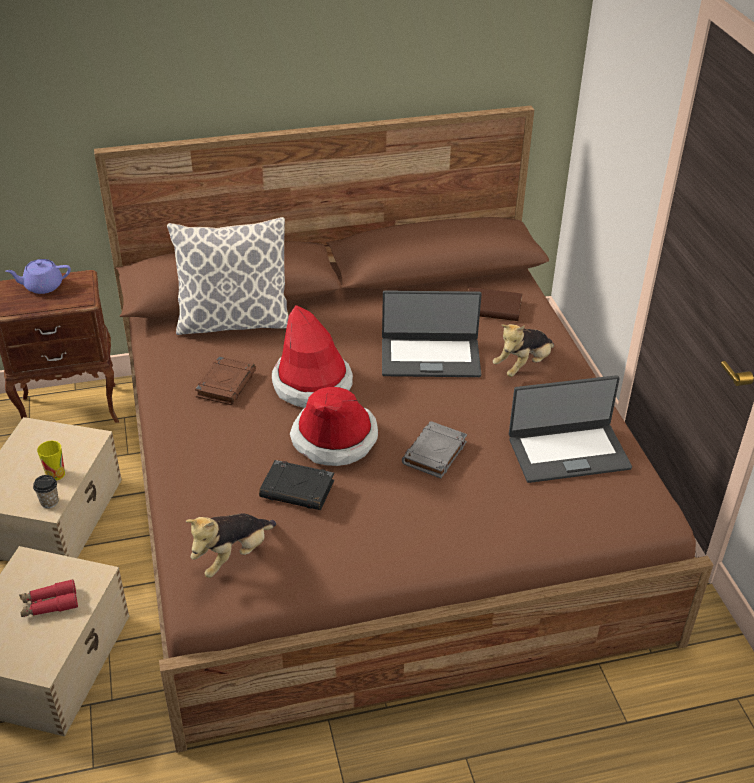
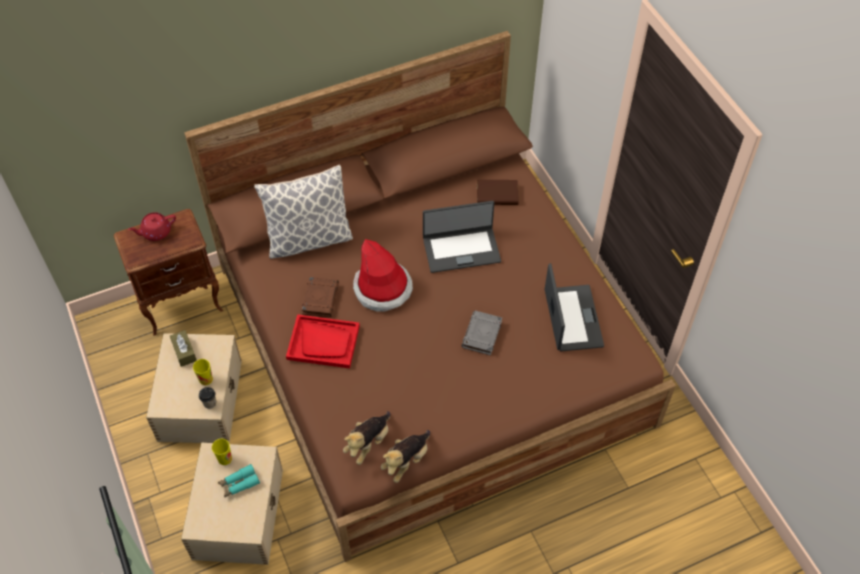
camera: 10 degrees left, 15 degrees up
purple teapot [6,259,71,294] -> red teapot [128,212,176,241]
red binoculars [19,579,78,617] -> turquoise binoculars [218,464,260,497]
black book [259,460,334,510] -> none
hat [290,387,378,466] -> none
plush toy [493,324,554,377] -> plush toy moved to [381,430,430,483]
laptop [509,375,632,483] -> laptop turned 75 degrees counterclockwise [545,263,604,351]
none -> brown tissue box [170,330,197,367]
none -> cup [212,439,232,465]
none -> red tray [286,314,360,368]

